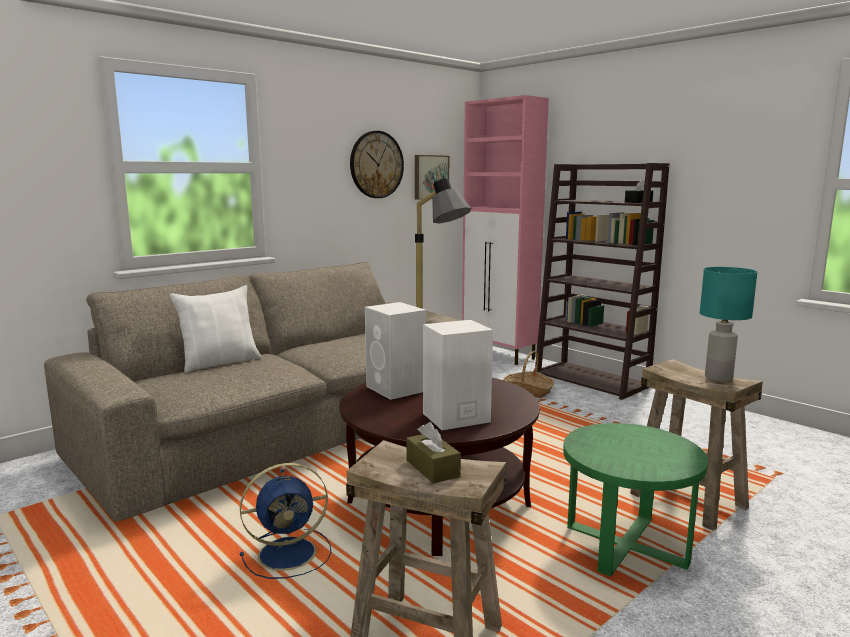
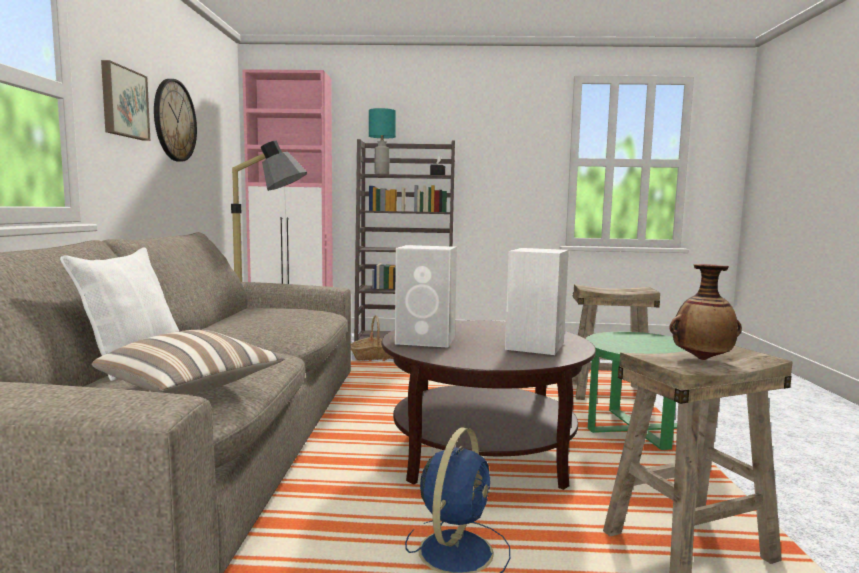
camera: 45 degrees left, 5 degrees down
brown tissue box [406,422,461,484] -> vase [669,264,742,360]
picture [415,155,449,200] -> picture moved to [101,60,150,141]
turquoise table lamp [700,267,757,381] -> turquoise table lamp moved to [369,108,396,174]
none -> pillow [92,330,285,395]

